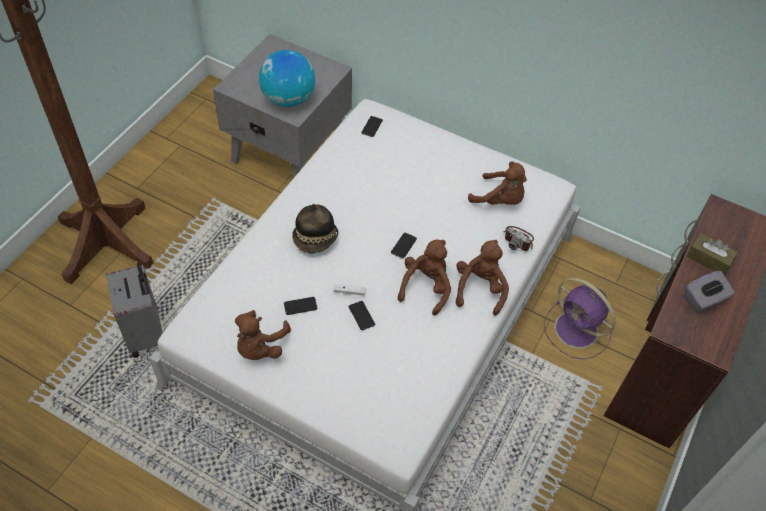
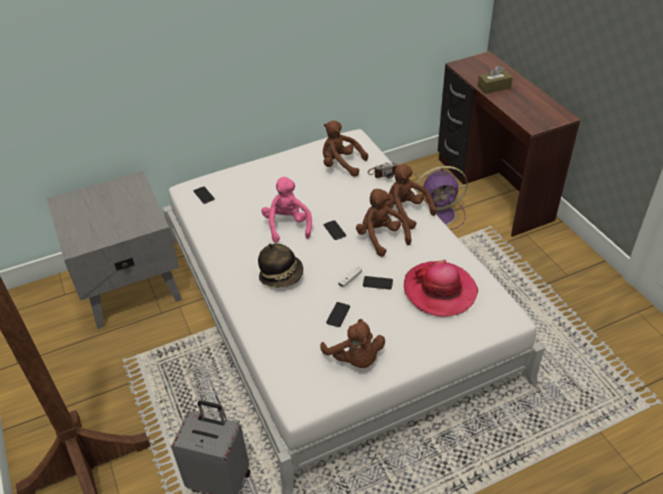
camera: 50 degrees left, 10 degrees down
globe [259,50,315,107] -> none
brown plush toy [468,161,527,205] -> brown plush toy turned 135 degrees counterclockwise [323,121,368,177]
grey tissue box [684,271,735,313] -> none
none -> pink plush toy [261,177,312,243]
none -> hat [404,260,478,317]

